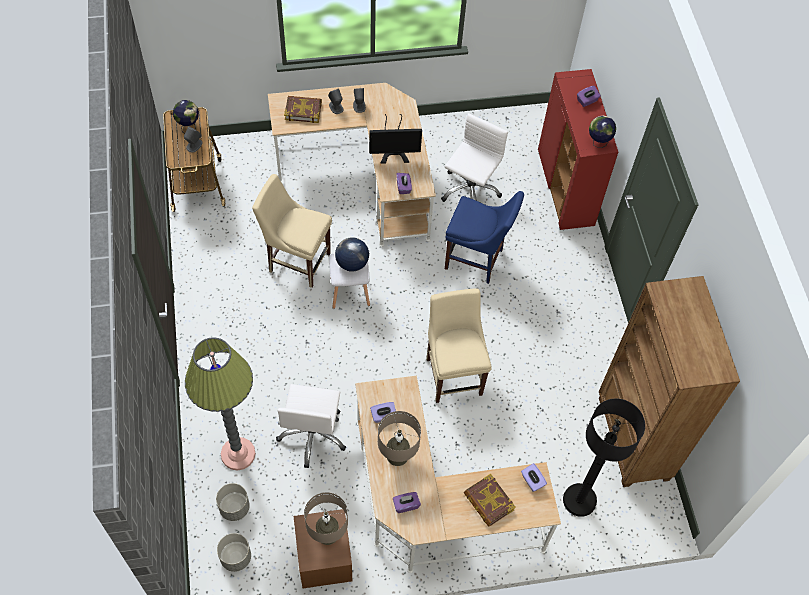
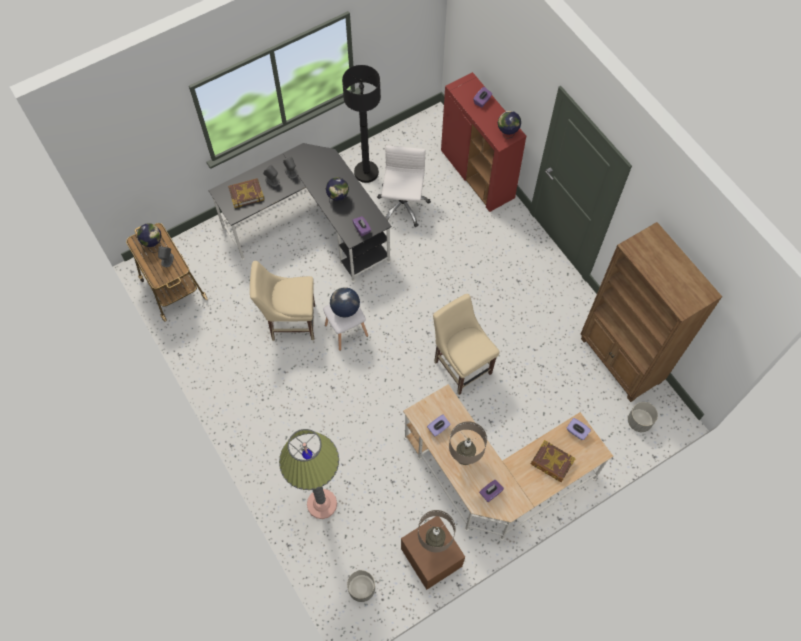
camera: 20 degrees left, 5 degrees up
grey planter [216,483,250,521] -> grey planter moved to [628,402,658,432]
beige desk [268,83,436,247] -> black desk [208,143,392,282]
white office chair [276,384,346,468] -> none
monitor [369,114,422,164] -> globe [326,177,349,204]
blue chair [445,191,524,284] -> none
black floor lamp [563,399,645,517] -> black floor lamp moved to [342,65,381,183]

